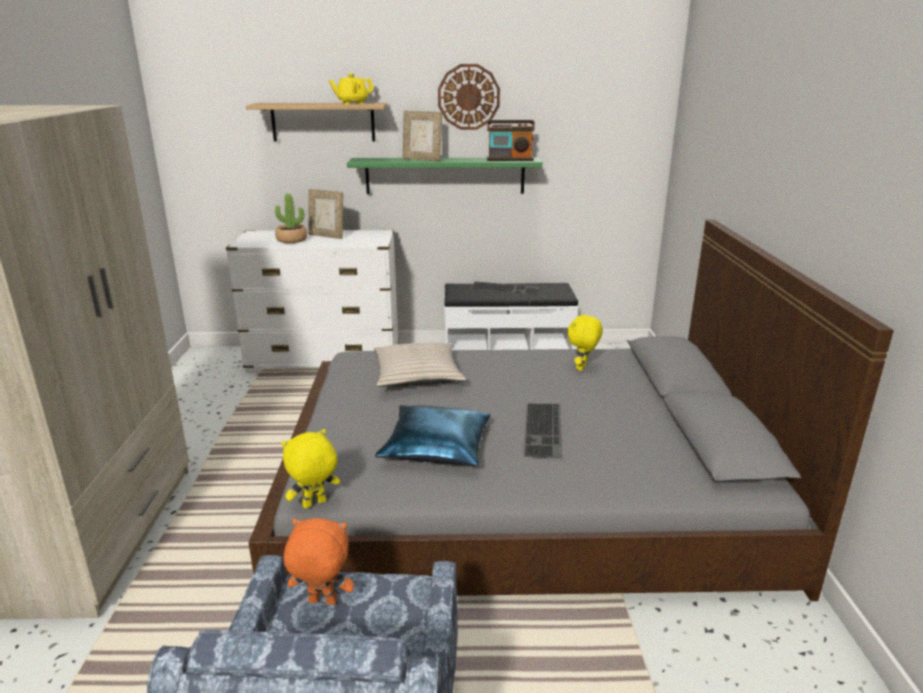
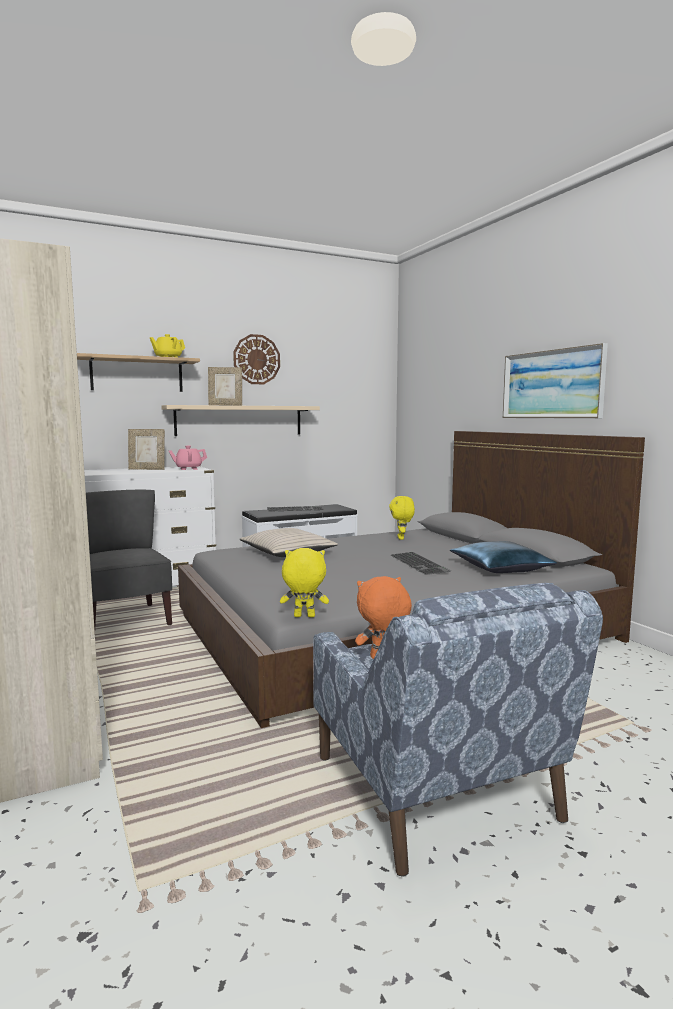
camera: 25 degrees left, 15 degrees down
potted plant [275,193,307,243] -> none
yellow plush toy [281,429,340,509] -> yellow plush toy turned 60 degrees clockwise [280,548,329,617]
green shelf [347,157,543,194] -> beige shelf [162,405,320,436]
blue pillow [375,405,490,466] -> blue pillow moved to [450,541,557,573]
radio [487,120,535,161] -> none
none -> grey chair [86,490,172,629]
none -> pink teapot [169,445,207,470]
none -> picture [503,343,608,418]

